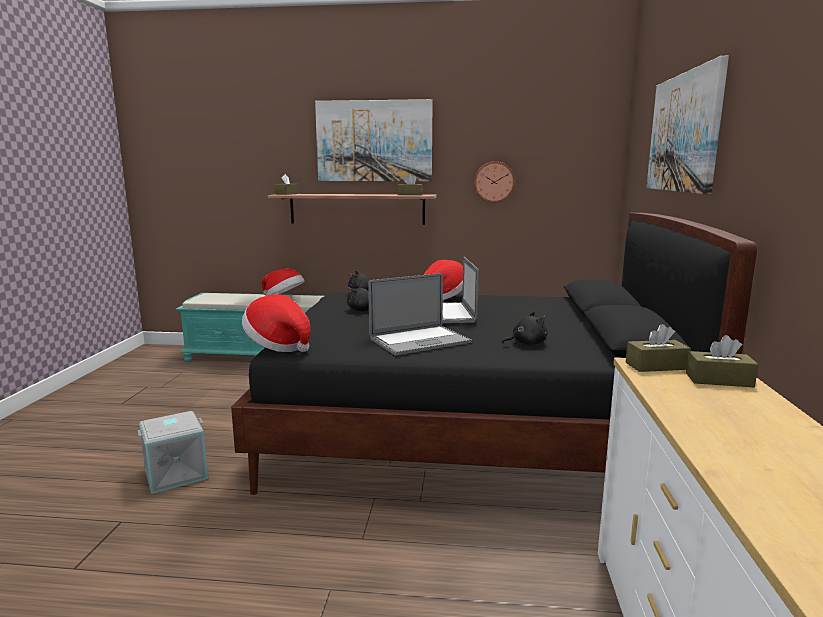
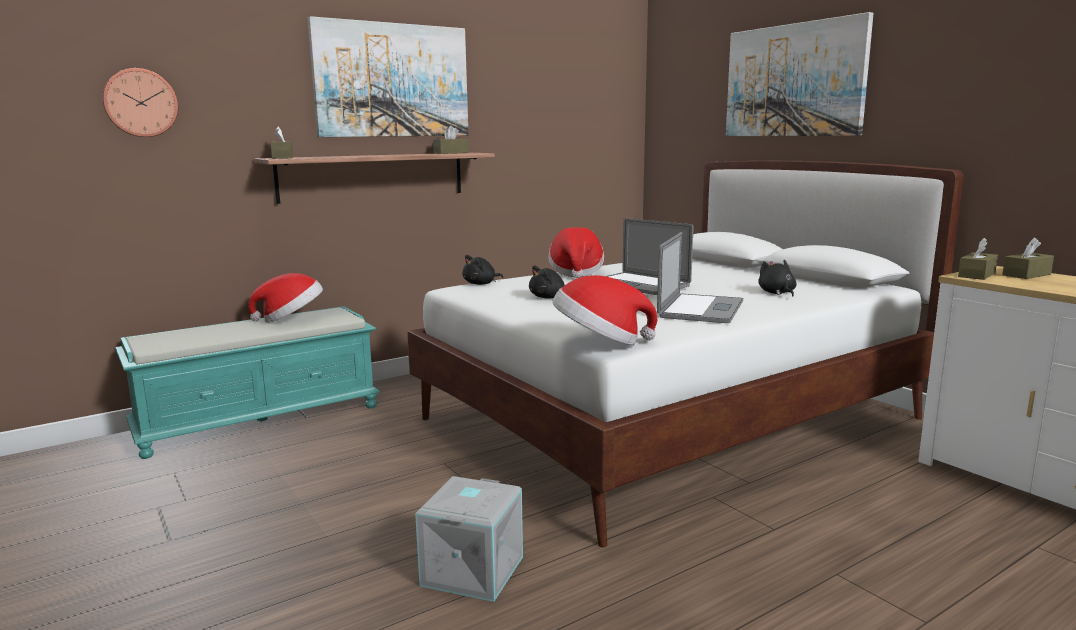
camera: 40 degrees left, 0 degrees up
black bed [231,213,757,495] -> white bed [407,161,964,547]
wall clock [474,161,515,203] -> wall clock moved to [102,68,178,137]
black plush toy [501,312,548,345] -> black plush toy turned 45 degrees counterclockwise [758,260,797,297]

